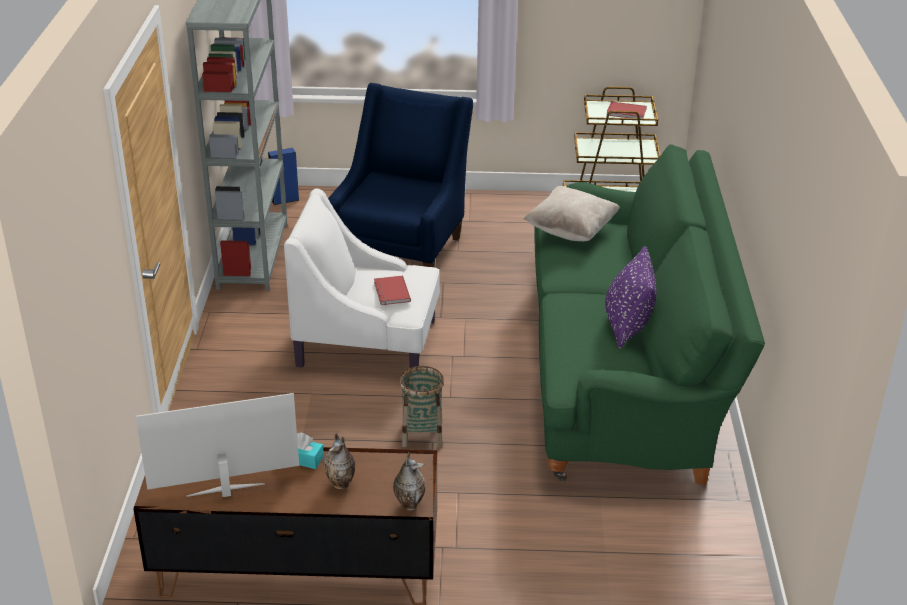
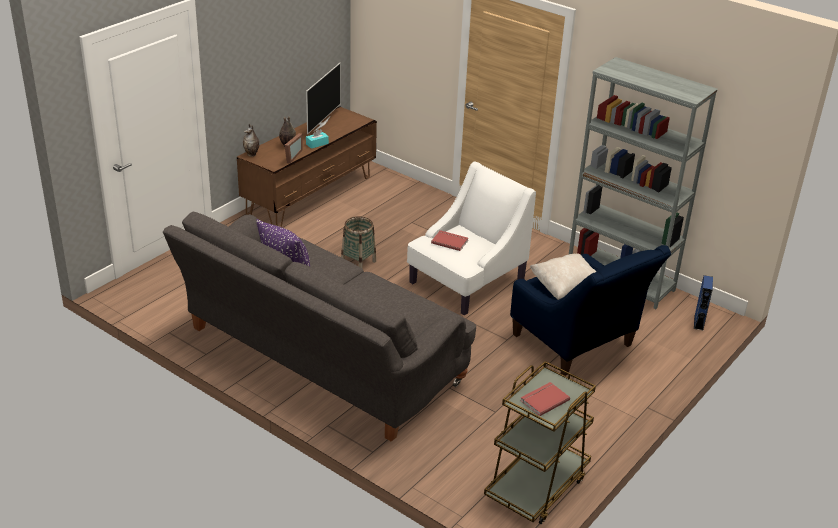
camera: 125 degrees right, 0 degrees up
beige pillow [523,186,620,241] -> beige pillow moved to [529,253,596,300]
green sofa [534,144,765,484] -> grey sofa [163,212,476,442]
none -> picture frame [284,133,303,164]

